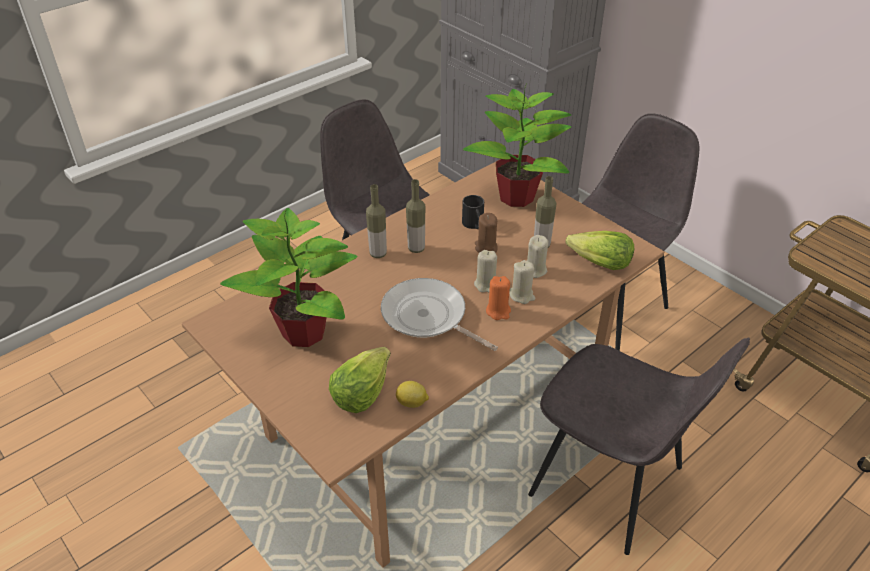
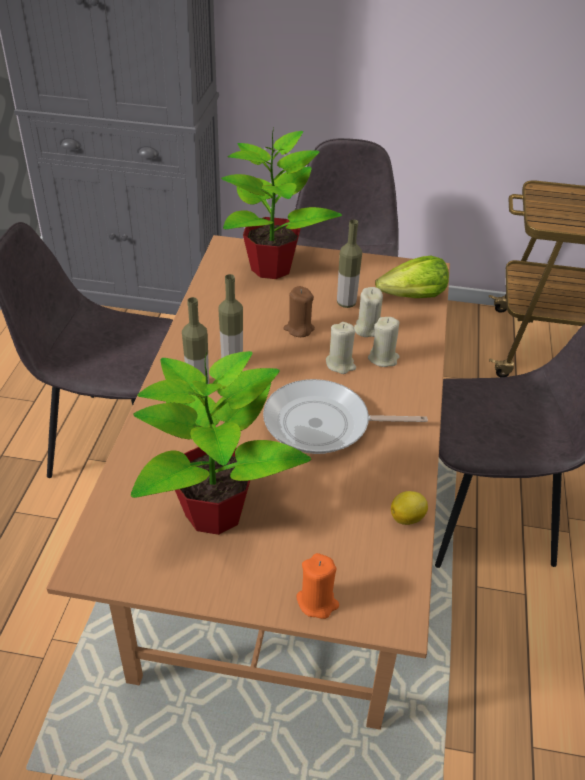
camera: 40 degrees left, 0 degrees up
lettuce [329,347,391,413] -> none
black mug [462,195,484,229] -> none
orange candle [486,276,511,320] -> orange candle moved to [296,553,339,619]

